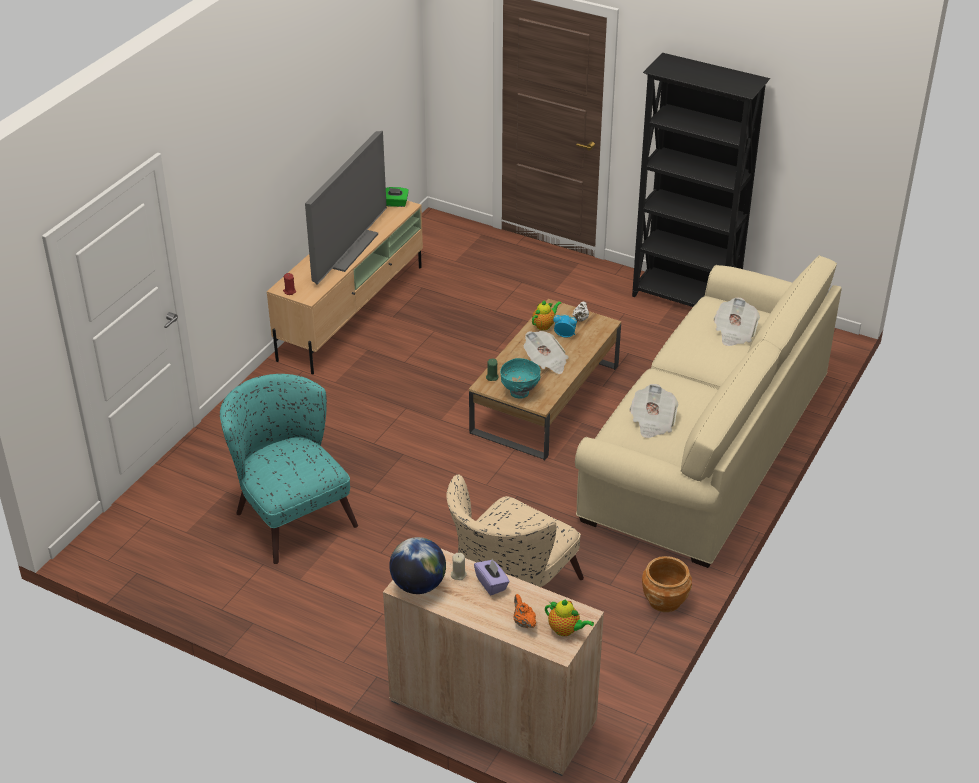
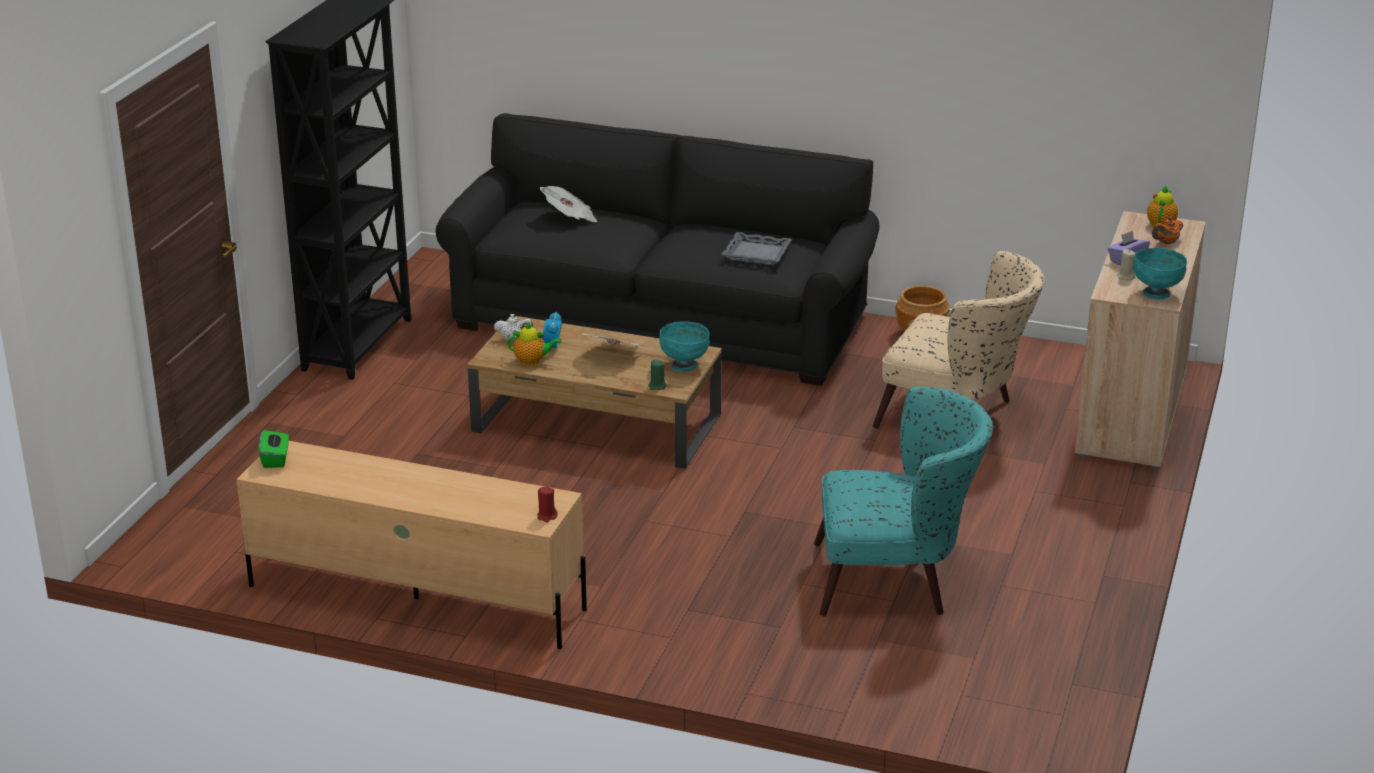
camera: 100 degrees left, 10 degrees down
turquoise armchair [220,374,358,564] -> turquoise armchair turned 135 degrees counterclockwise [814,386,993,616]
television [305,131,387,285] -> none
globe [389,537,446,594] -> turquoise bowl [1133,248,1187,299]
teapot [532,300,561,330] -> teapot turned 150 degrees clockwise [507,322,562,366]
beige sofa [575,255,842,568] -> black sofa [436,113,880,386]
newspaper [629,384,678,438] -> grey tray [721,232,792,265]

